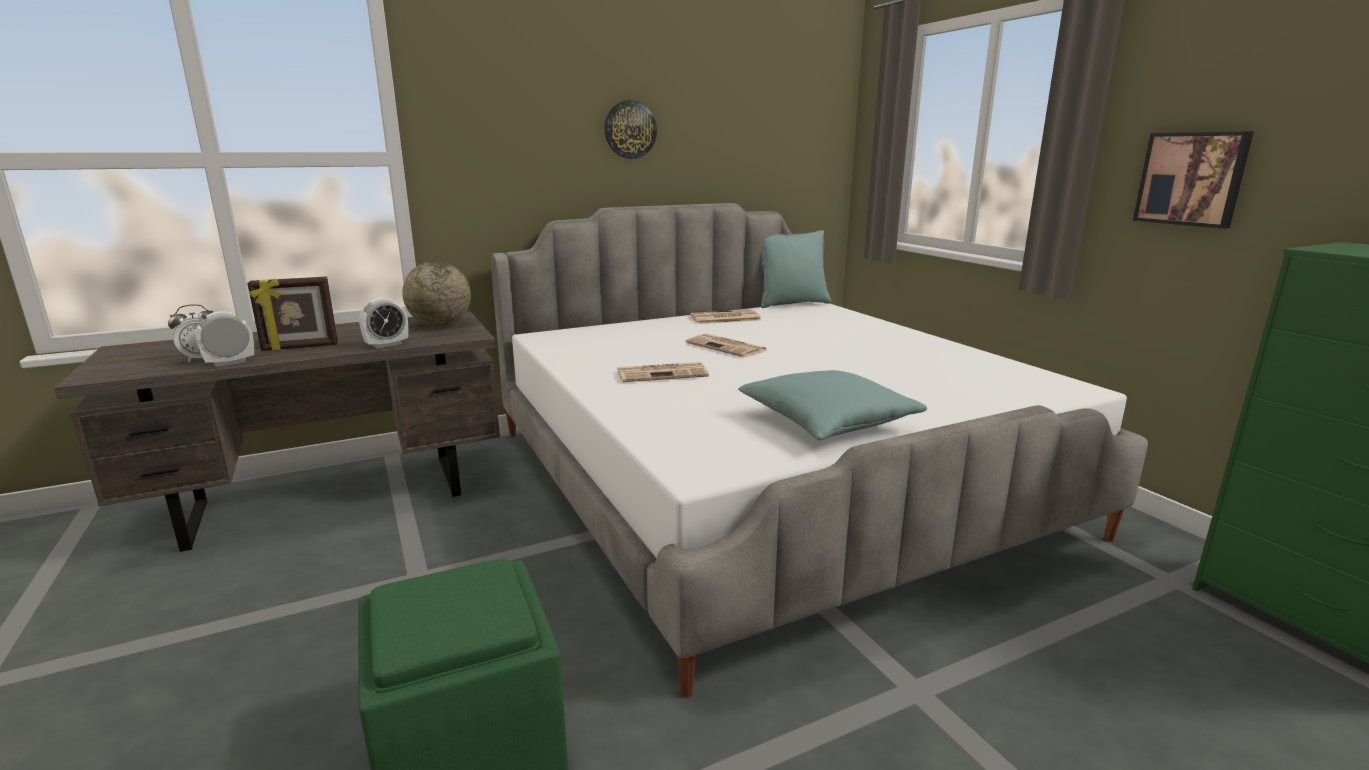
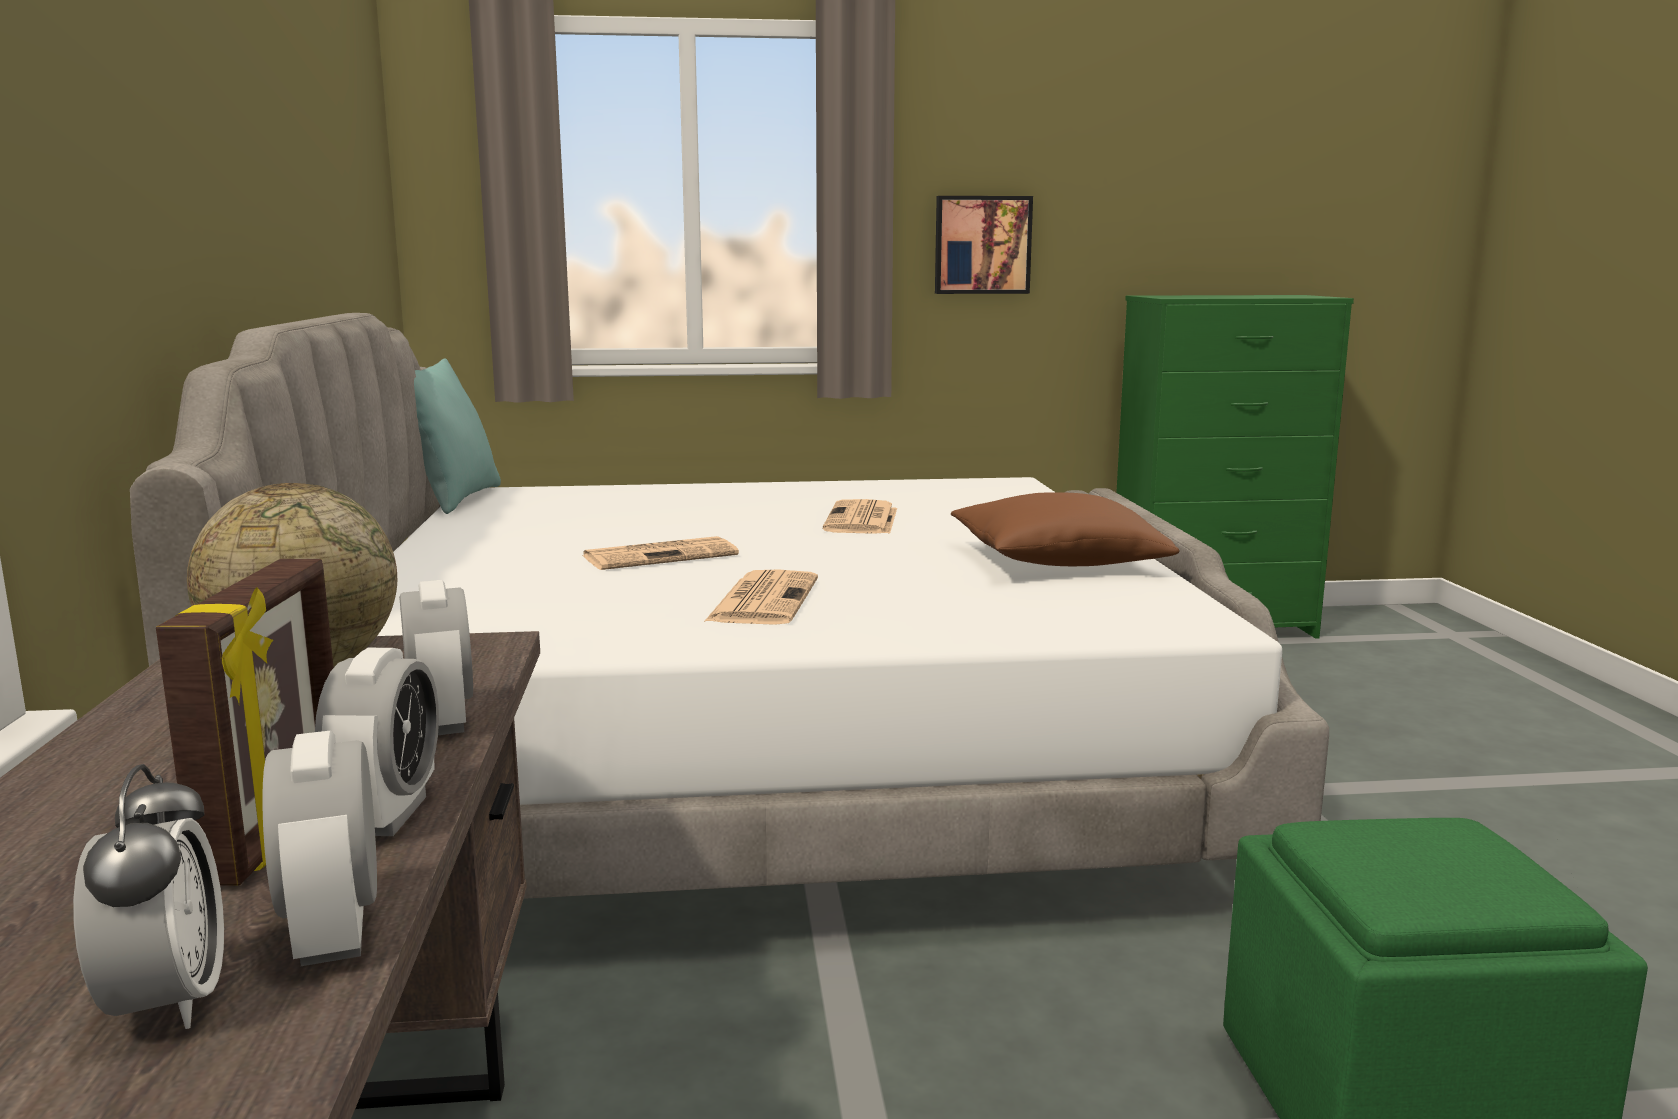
camera: 70 degrees left, 5 degrees down
wall clock [604,100,657,159] -> none
newspaper [690,309,761,324] -> newspaper moved to [823,499,897,534]
turquoise pillow [738,370,927,440] -> brown pillow [951,492,1180,566]
none -> alarm clock [315,648,439,836]

